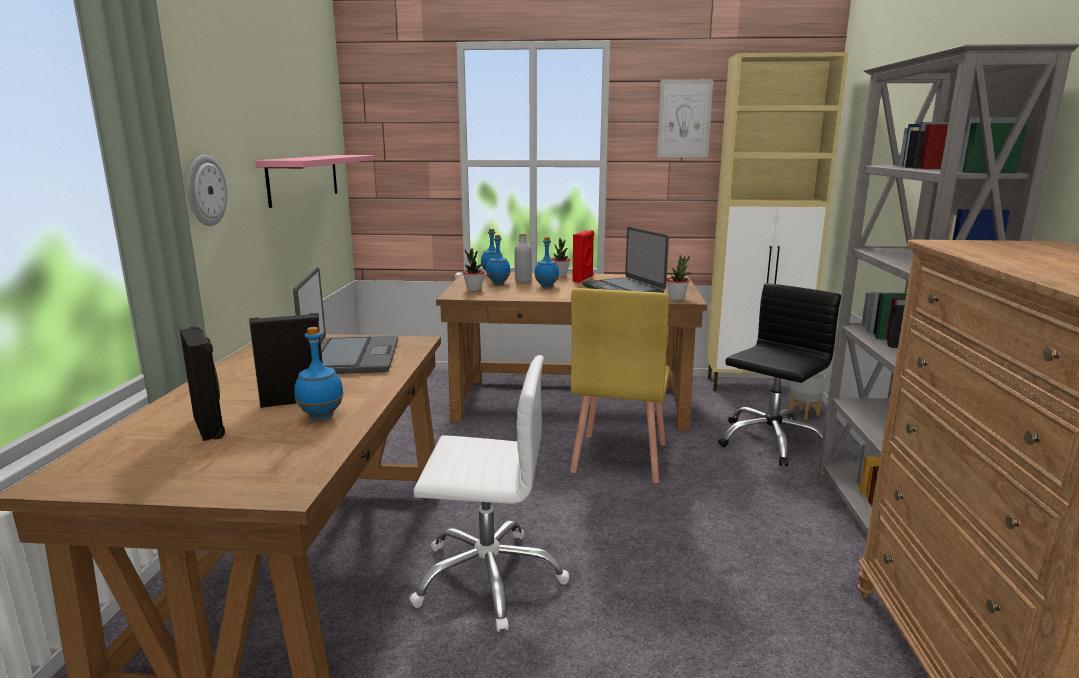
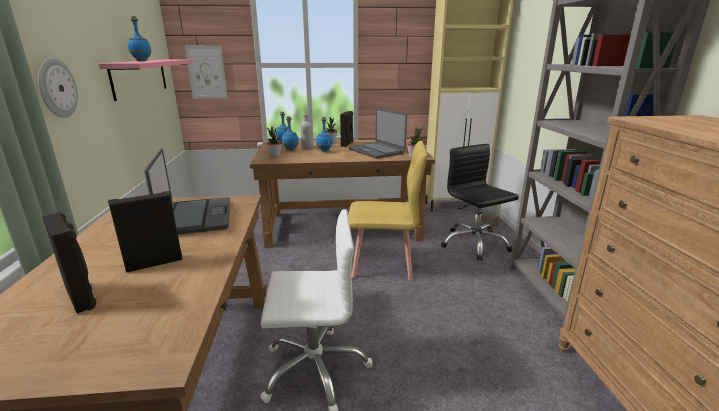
camera: 10 degrees left, 5 degrees up
blue bottle [294,327,344,420] -> blue bottle moved to [128,16,152,61]
yellow chair [570,288,670,483] -> yellow chair turned 90 degrees counterclockwise [348,141,427,281]
red speaker [572,230,594,283] -> black speaker [340,111,353,147]
picture [657,79,713,158] -> picture moved to [185,46,228,99]
black office chair [718,283,841,466] -> black office chair turned 60 degrees counterclockwise [441,144,519,261]

